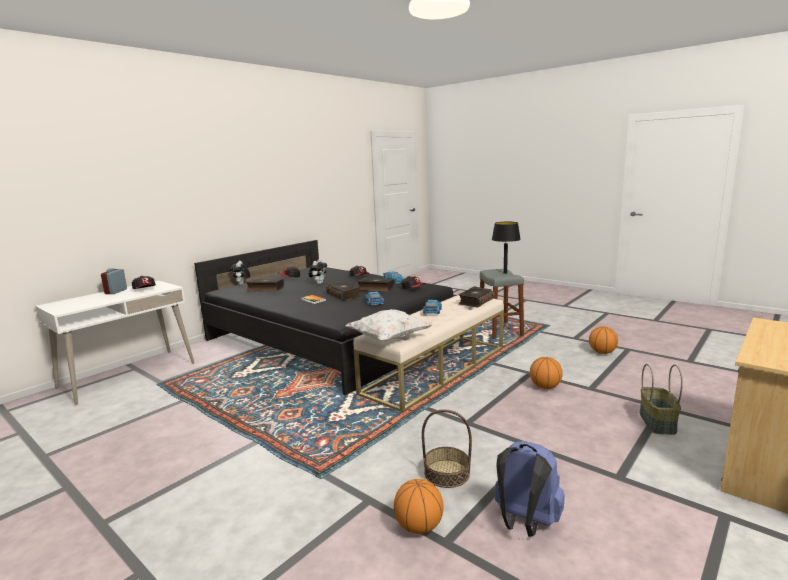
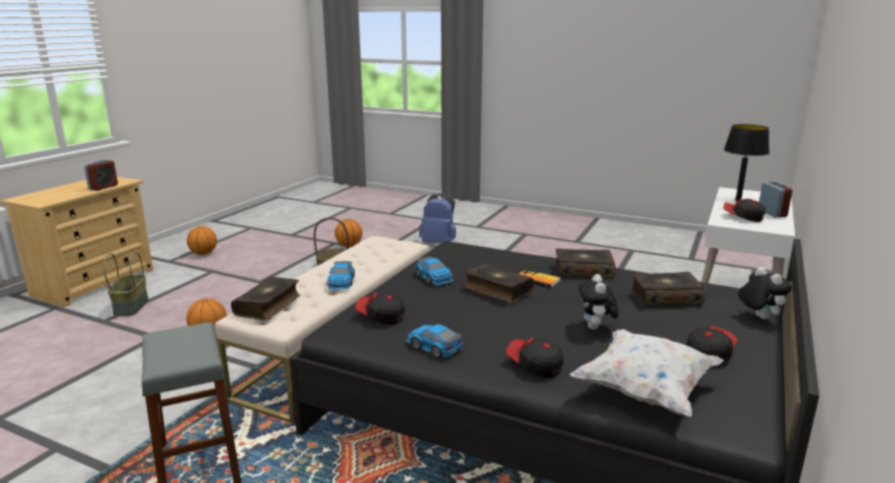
camera: 165 degrees right, 5 degrees up
white pillow [345,309,433,342] -> white pillow moved to [570,329,724,417]
book [358,278,395,292] -> book moved to [555,249,616,278]
black table lamp [492,222,521,274] -> black table lamp moved to [724,124,769,201]
blue backpack [495,441,565,537] -> blue backpack moved to [419,193,456,243]
basketball [589,326,618,354] -> basketball moved to [187,226,217,255]
none -> alarm clock [84,160,118,191]

